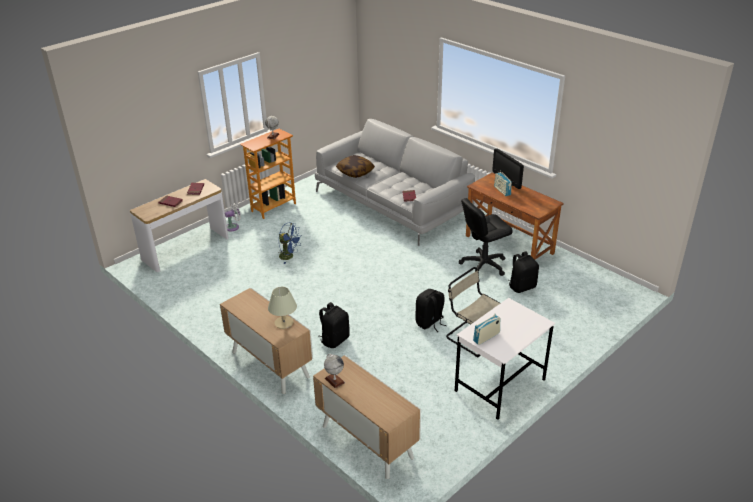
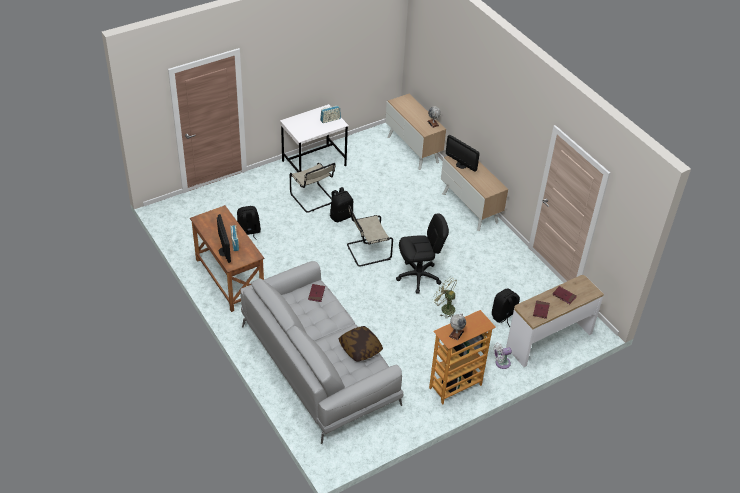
camera: 170 degrees left, 10 degrees up
beige table lamp [268,287,297,329] -> monitor [446,135,480,172]
blue fan [278,223,301,264] -> green fan [432,277,457,318]
black backpack [318,302,350,348] -> black backpack moved to [492,289,520,327]
black office chair [459,198,513,276] -> black office chair moved to [396,213,449,294]
none -> beige chair [347,205,393,266]

